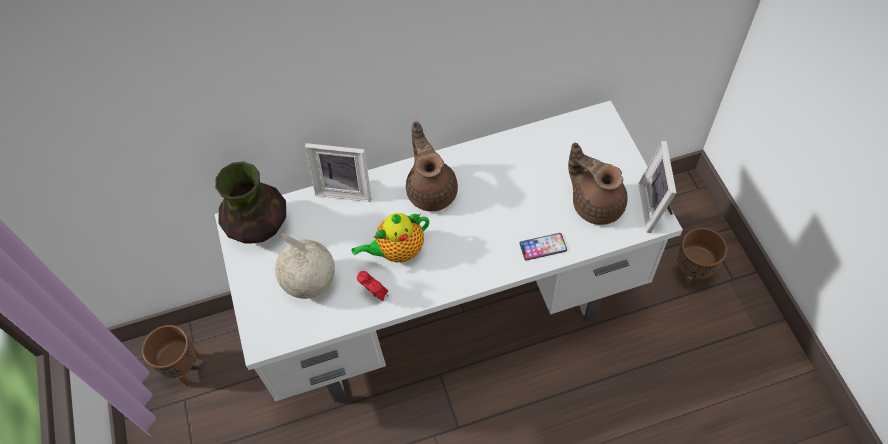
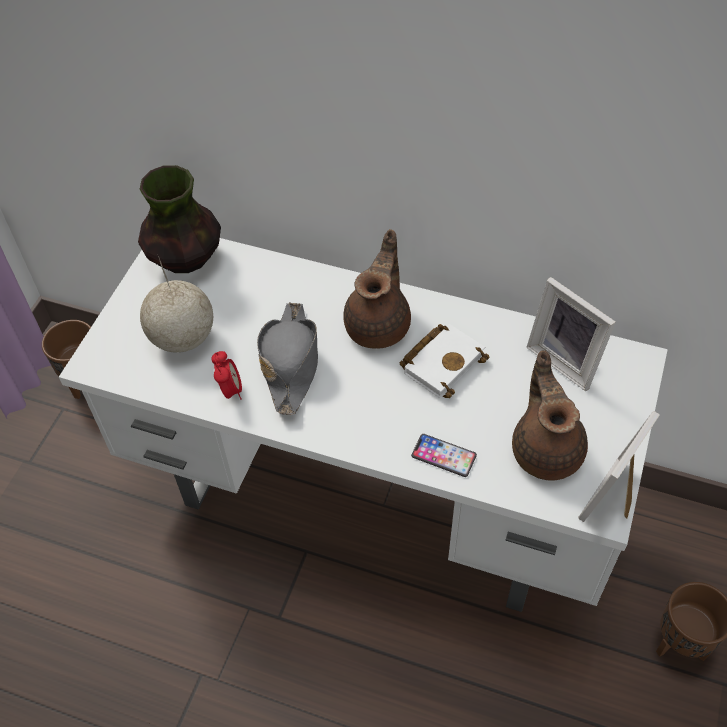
camera: 35 degrees right, 5 degrees down
picture frame [305,143,371,202] -> picture frame moved to [526,277,616,391]
teapot [352,213,429,262] -> grey hat [257,302,318,415]
none -> white book [399,324,490,399]

